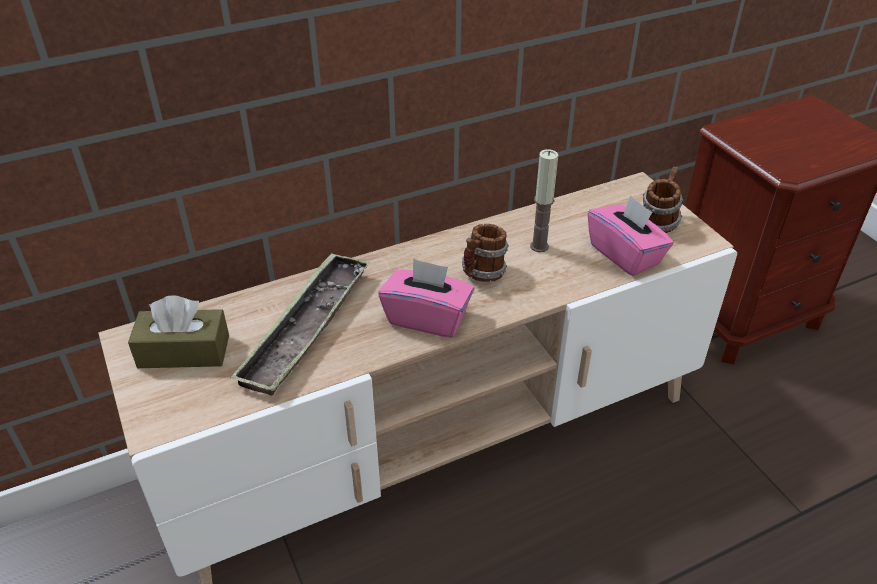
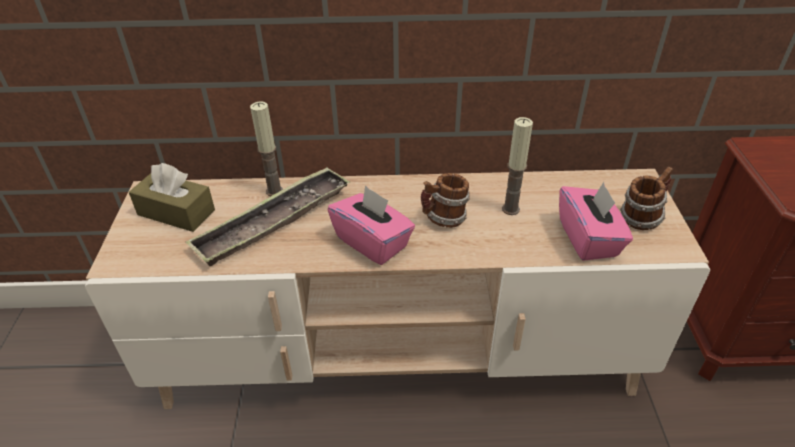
camera: 25 degrees right, 0 degrees up
none -> candle [250,101,283,196]

